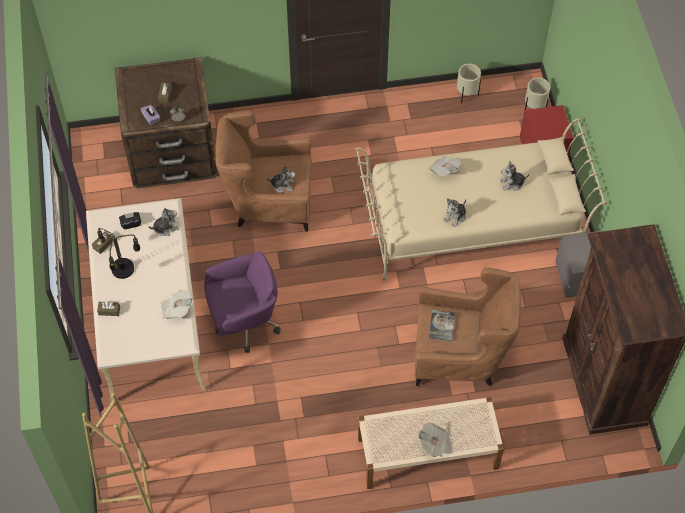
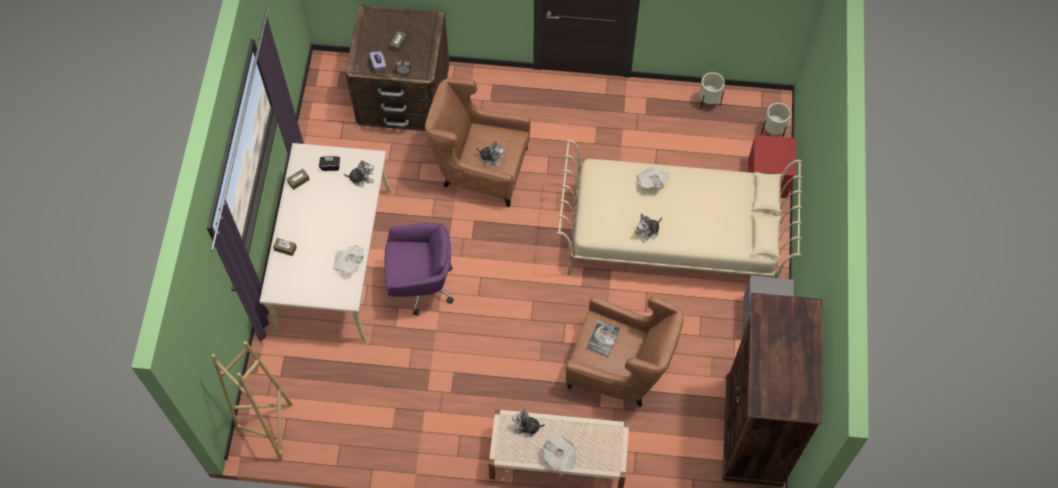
camera: 15 degrees right, 5 degrees up
table lamp [97,228,140,279] -> none
plush toy [500,161,529,191] -> plush toy moved to [512,407,545,437]

